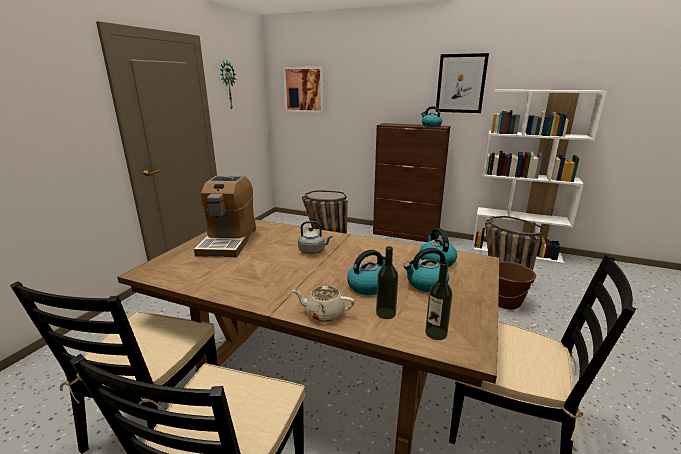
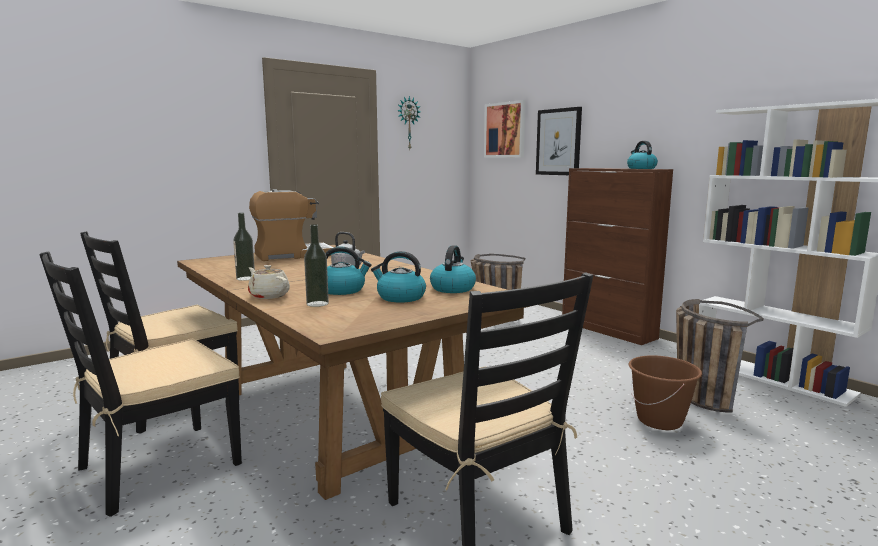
camera: 30 degrees right, 10 degrees down
coffee machine [194,176,256,257] -> coffee machine turned 150 degrees counterclockwise [249,189,334,261]
bottle [425,262,453,340] -> bottle moved to [233,213,255,281]
picture [436,53,489,113] -> picture moved to [536,107,582,175]

